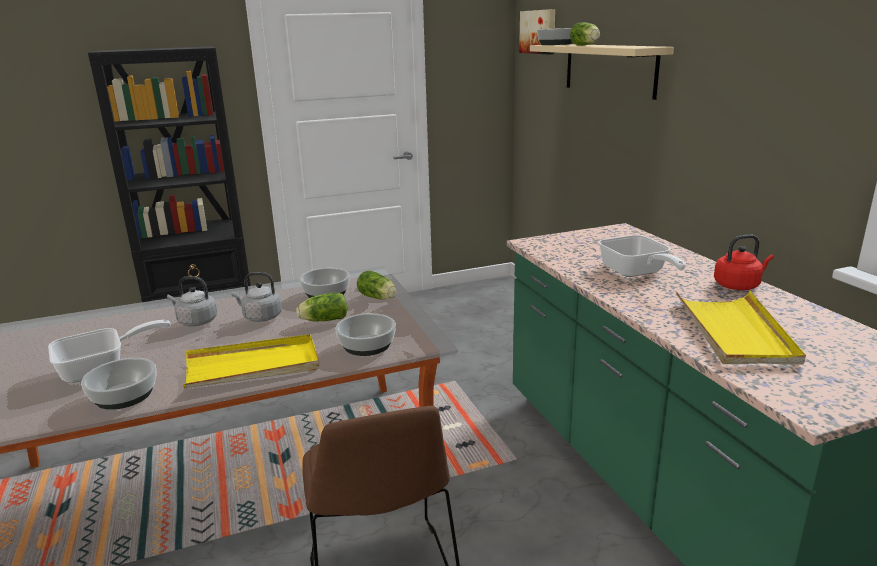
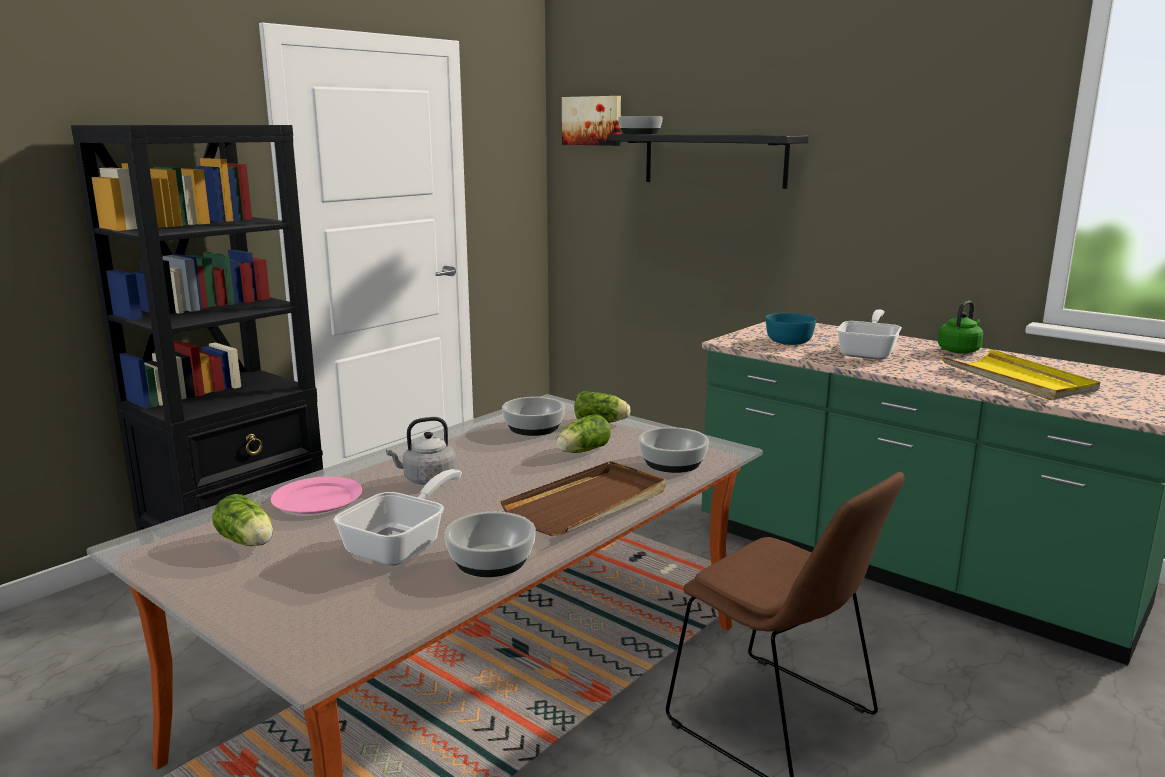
camera: 30 degrees left, 5 degrees down
yellow tray [183,334,320,388] -> brown tray [500,461,666,536]
grey kettle [231,272,282,322] -> none
beige shelf [530,44,674,100] -> black shelf [609,134,808,189]
lettuce [570,22,600,46] -> lettuce moved to [212,494,273,546]
frying pan [599,235,686,277] -> frying pan turned 105 degrees counterclockwise [837,310,902,360]
red kettle [714,235,774,290] -> green kettle [938,301,983,354]
none -> pink plate [271,476,362,514]
none -> turquoise bowl [766,313,816,345]

